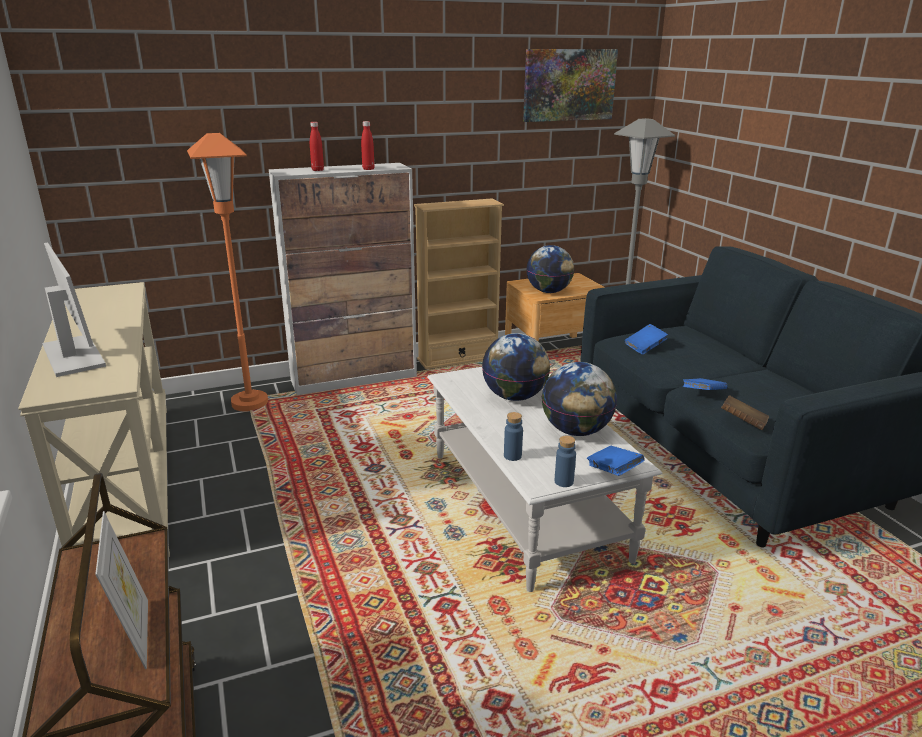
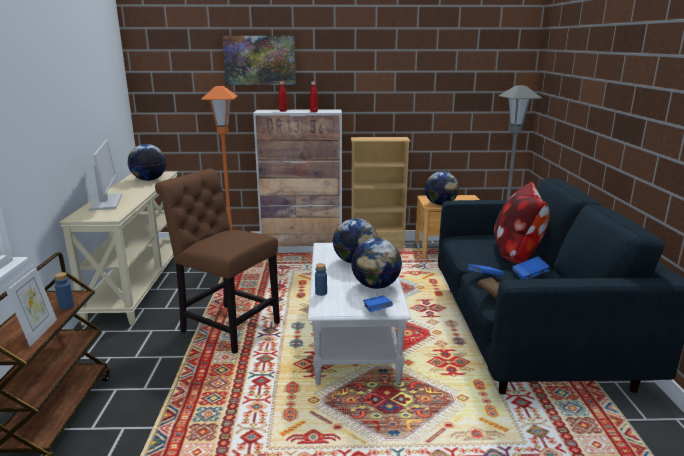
camera: 20 degrees right, 5 degrees down
picture [523,49,618,122] -> picture moved to [222,36,296,85]
blue bottle [555,436,576,487] -> blue bottle moved to [54,272,74,310]
blue book [625,324,668,355] -> blue book moved to [512,257,549,279]
none -> globe [128,144,166,181]
none -> brown chair [155,169,280,354]
none -> pillow [494,182,550,264]

